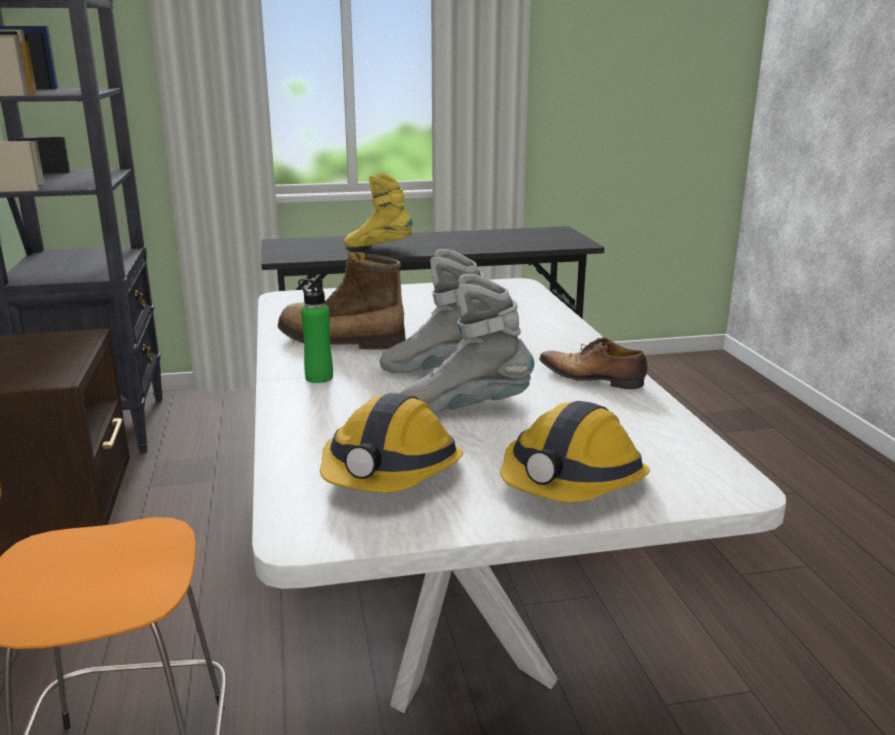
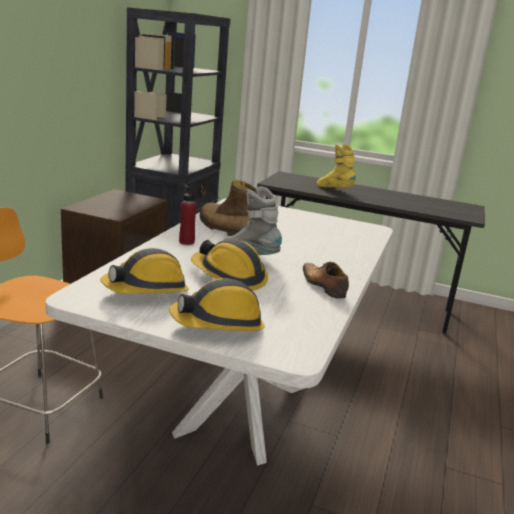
camera: 30 degrees right, 0 degrees up
green bottle [298,278,333,383] -> red bottle [179,186,197,245]
grey boot [400,274,534,413] -> hard hat [191,239,268,290]

